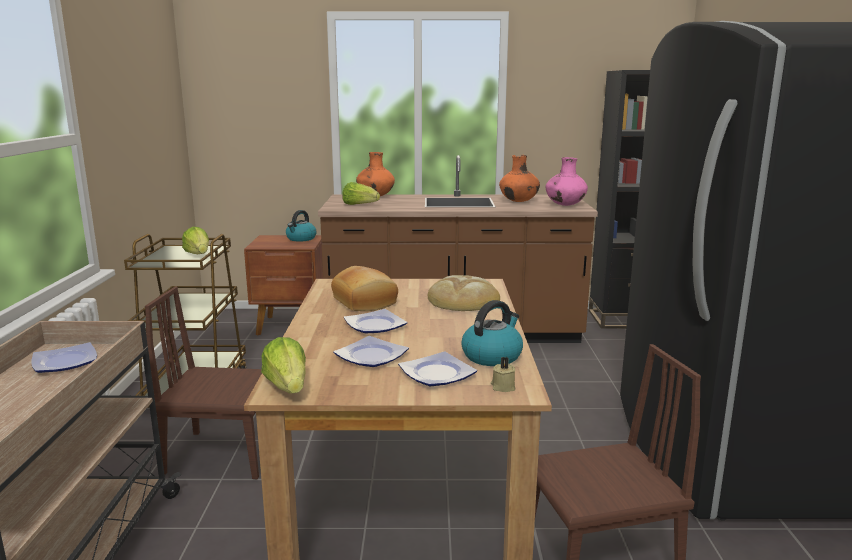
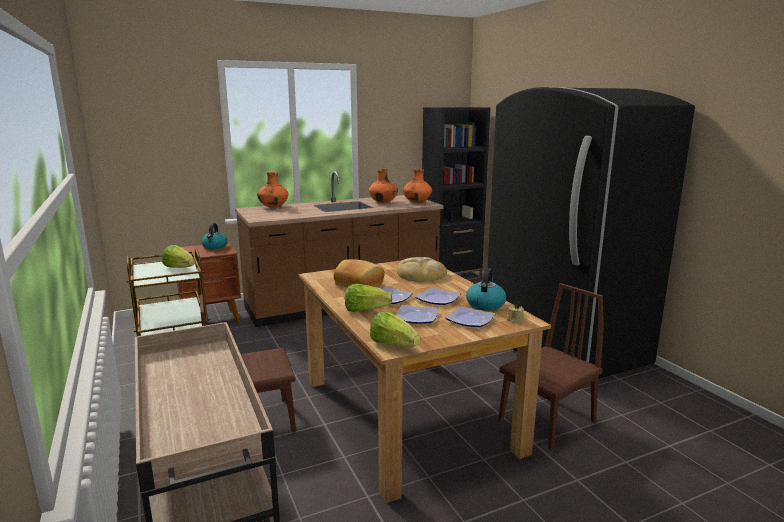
camera: 25 degrees left, 0 degrees up
plate [32,342,97,373] -> plate moved to [415,287,461,305]
lettuce [342,182,380,205] -> lettuce moved to [345,284,393,312]
pink vase [545,157,588,206] -> orange vase [403,169,432,203]

